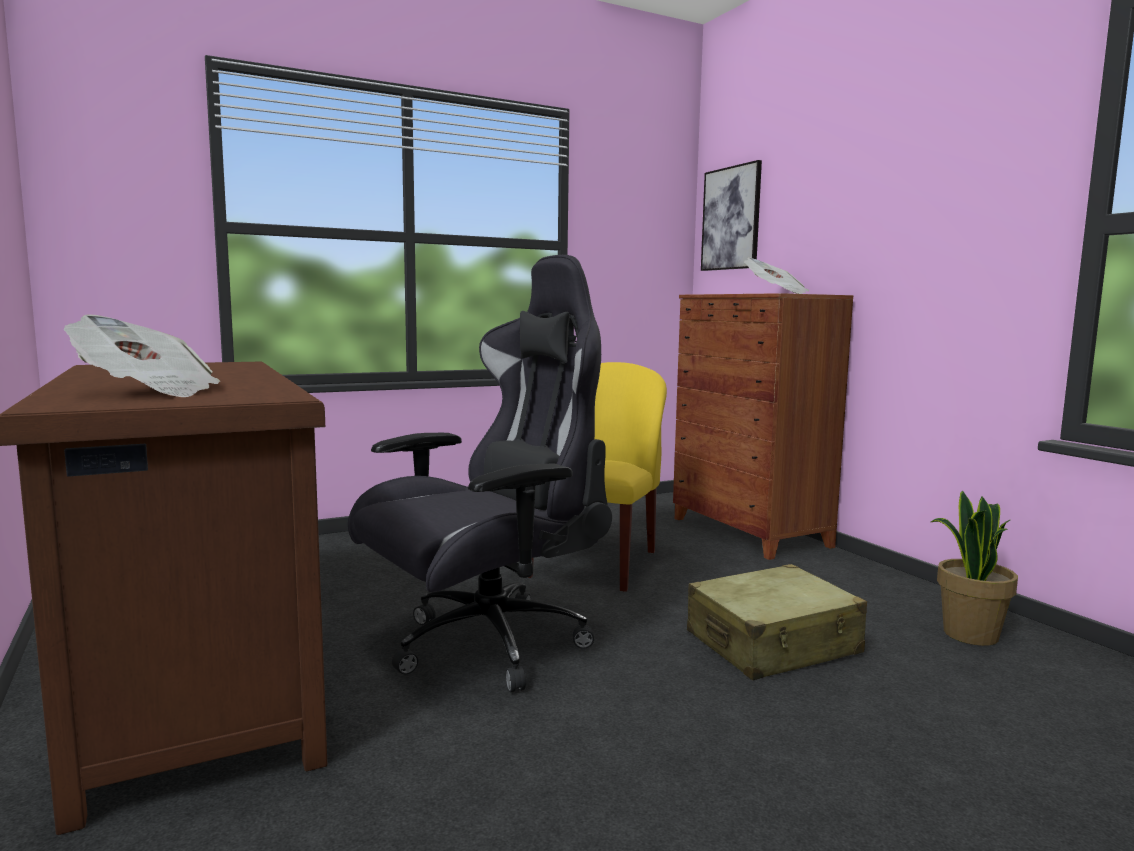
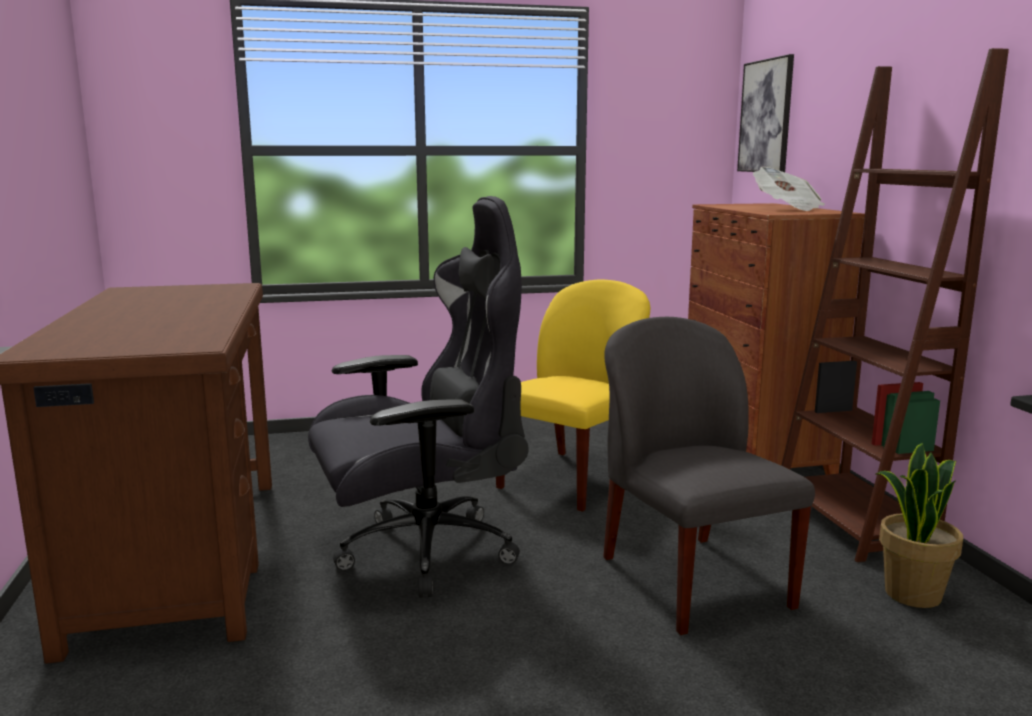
camera: 15 degrees right, 5 degrees up
newspaper [64,314,220,397] -> none
beige suitcase [687,564,867,680] -> grey chair [603,317,815,635]
none -> brown bookcase [781,48,1009,562]

